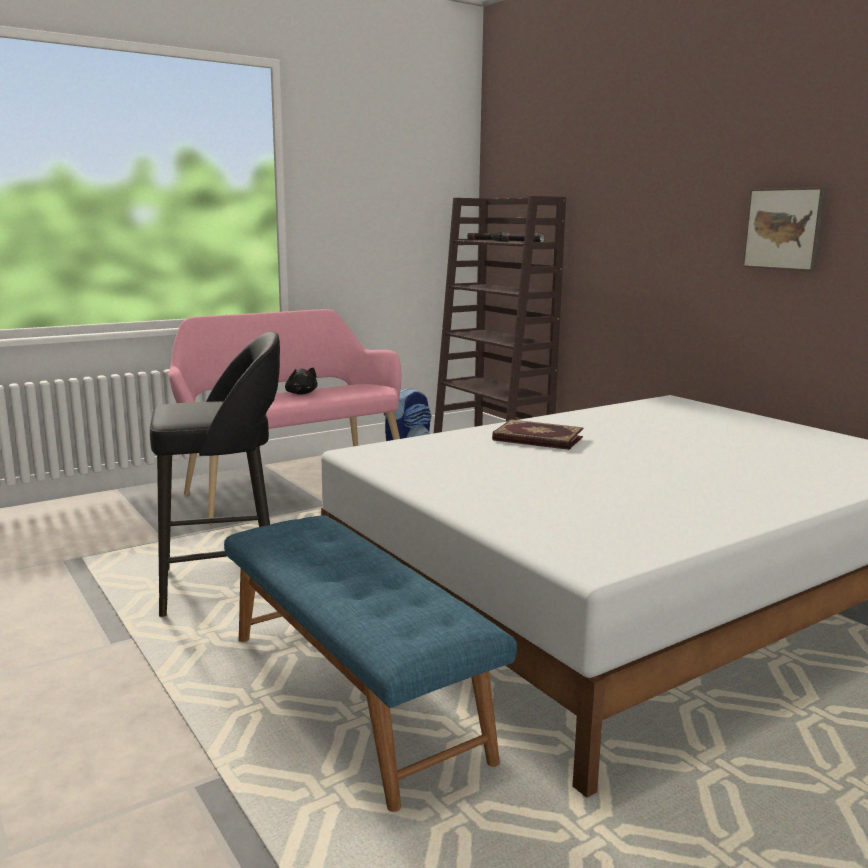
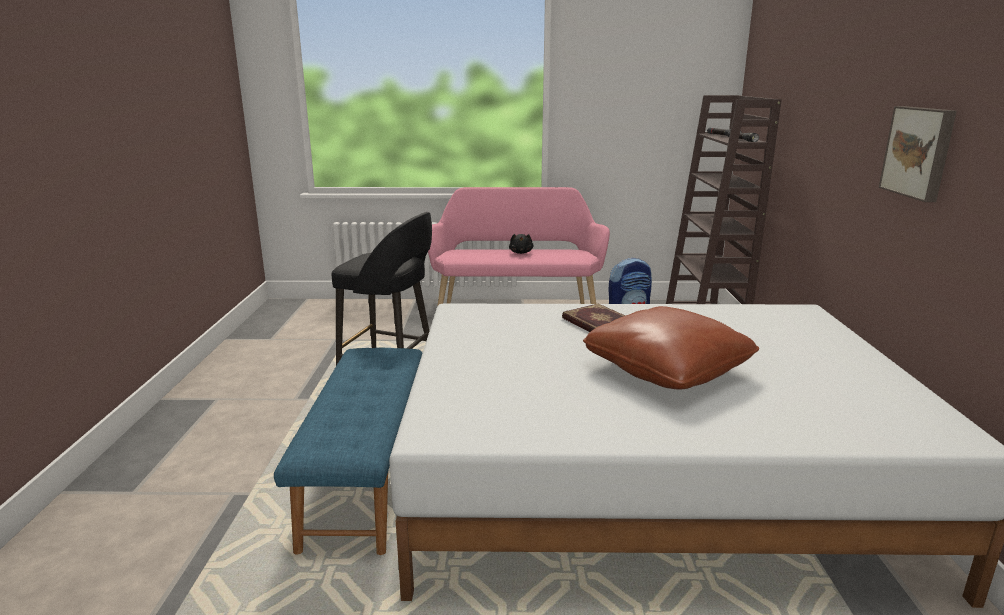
camera: 35 degrees right, 5 degrees up
none -> brown pillow [583,306,759,389]

